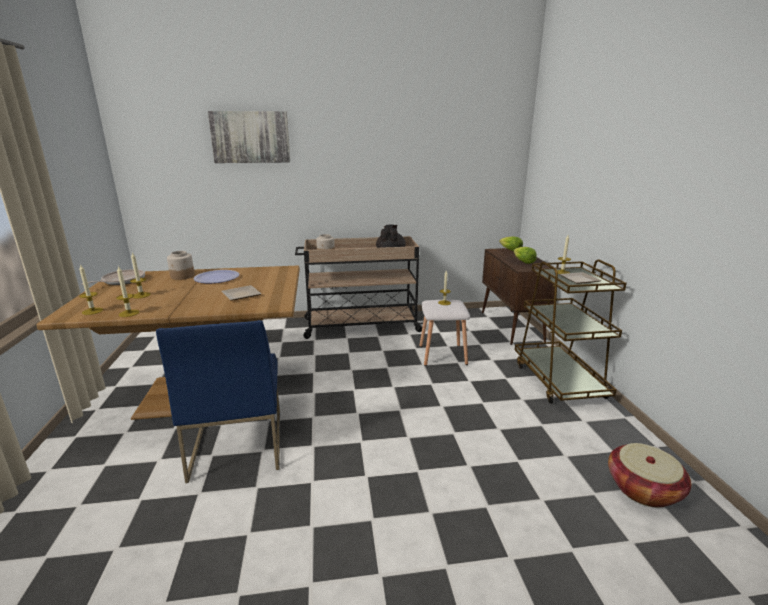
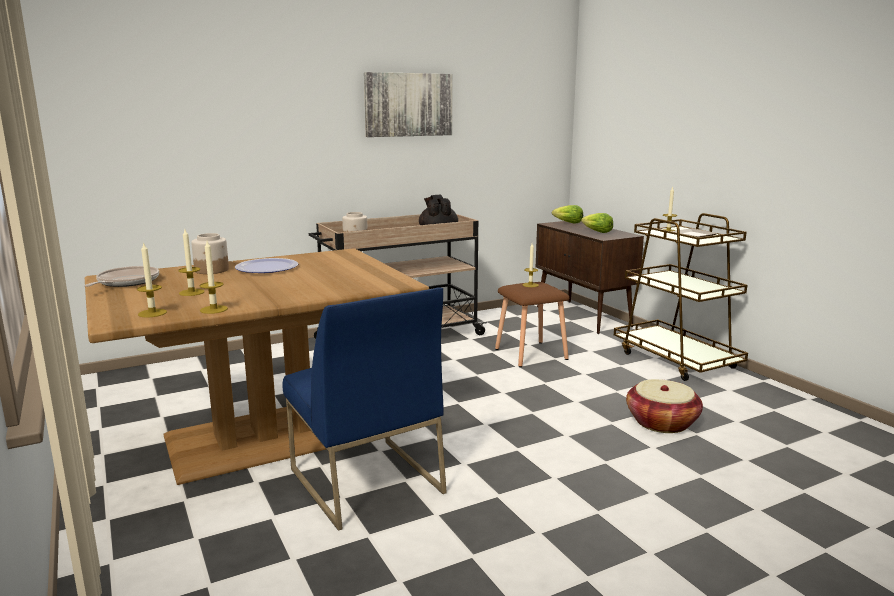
camera: 20 degrees left, 5 degrees down
picture [208,111,290,163] -> picture moved to [364,72,452,137]
plate [222,285,261,300] -> none
white stool [419,300,470,366] -> brown stool [495,282,569,367]
basket [608,443,691,507] -> basket moved to [626,379,703,433]

